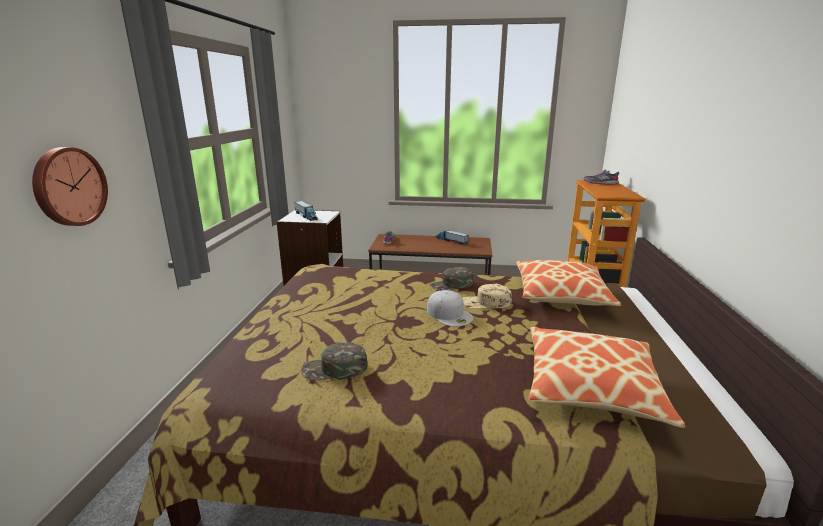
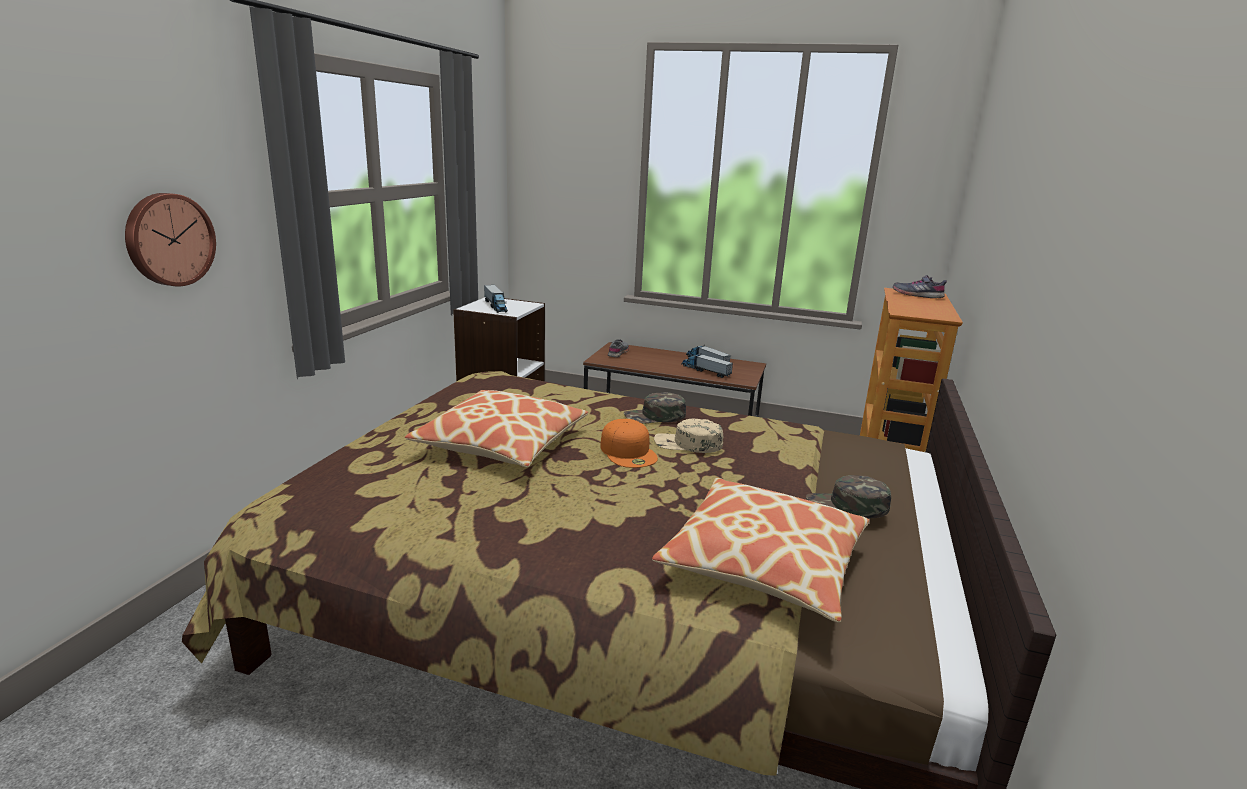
camera: 10 degrees right, 0 degrees up
green cap [301,342,368,381] -> green cap moved to [806,475,891,518]
white cap [427,290,473,327] -> orange cap [600,419,658,468]
pillow [516,260,621,306] -> pillow moved to [405,390,588,467]
none -> toy truck [681,353,733,378]

